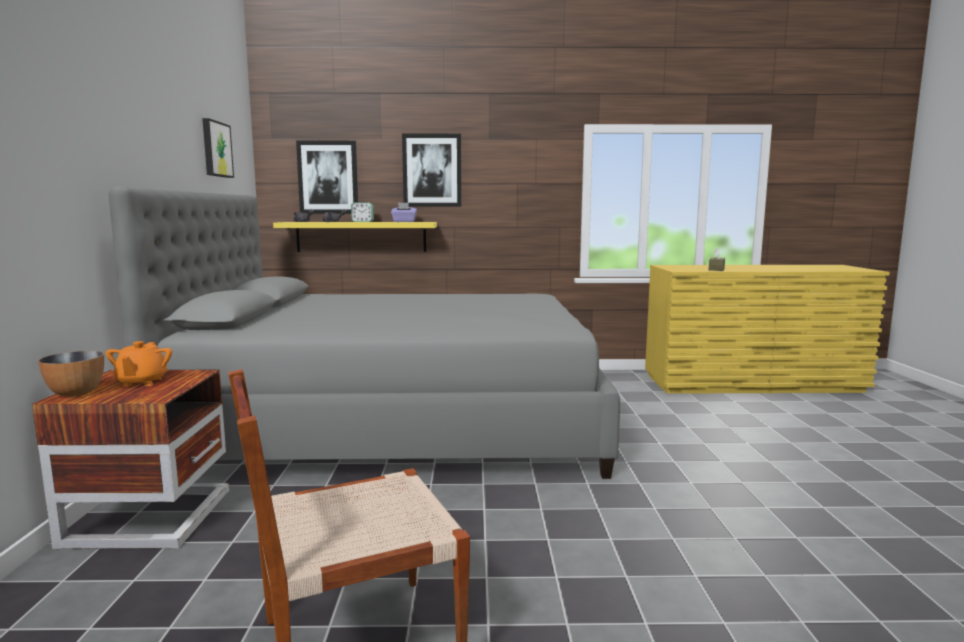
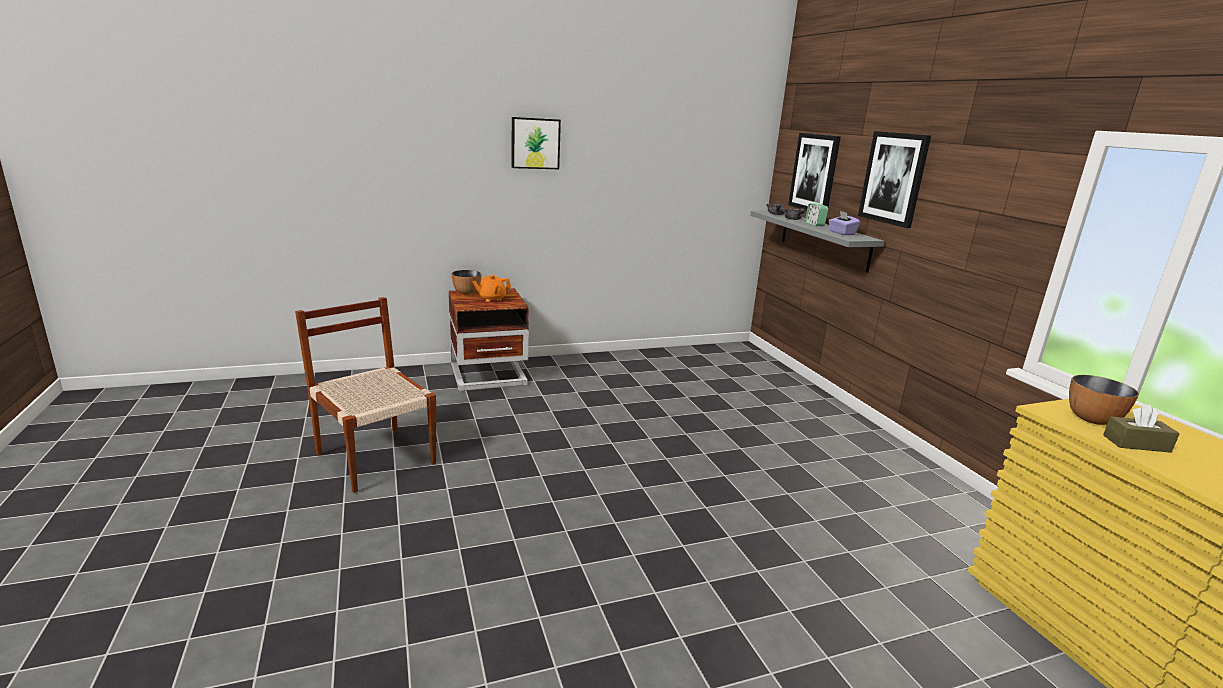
camera: 70 degrees right, 10 degrees up
grey bed [109,186,620,479] -> none
picture [202,118,234,178] -> picture moved to [511,117,561,169]
yellow shelf [273,222,437,252] -> grey shelf [750,211,884,273]
none -> bowl [1069,375,1139,425]

